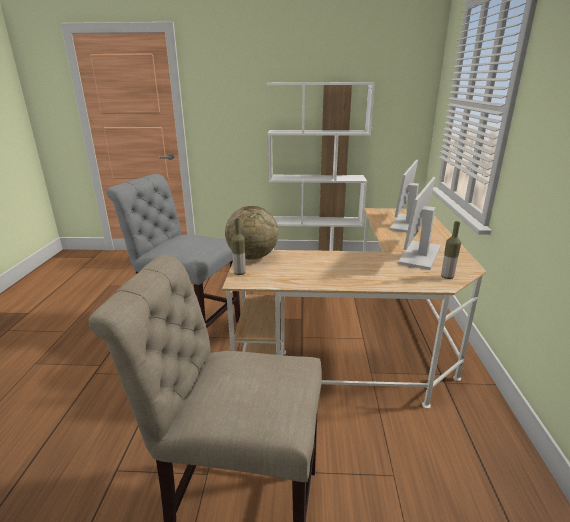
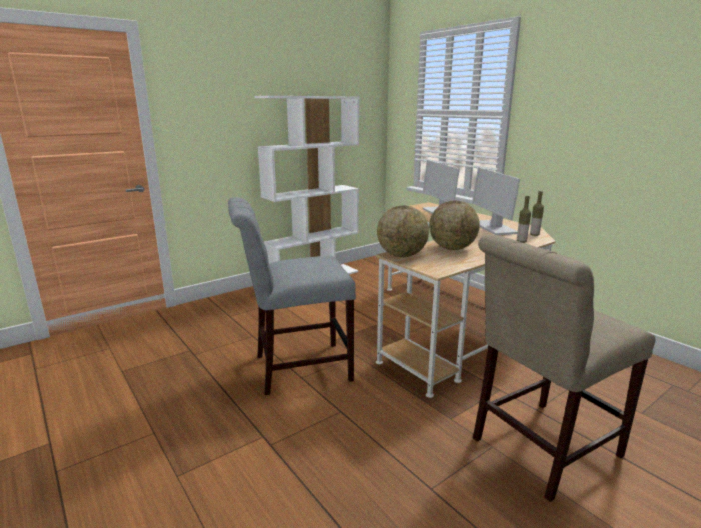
camera: 40 degrees left, 5 degrees down
bottle [231,219,246,275] -> bottle moved to [517,196,531,243]
none -> globe [429,201,480,250]

